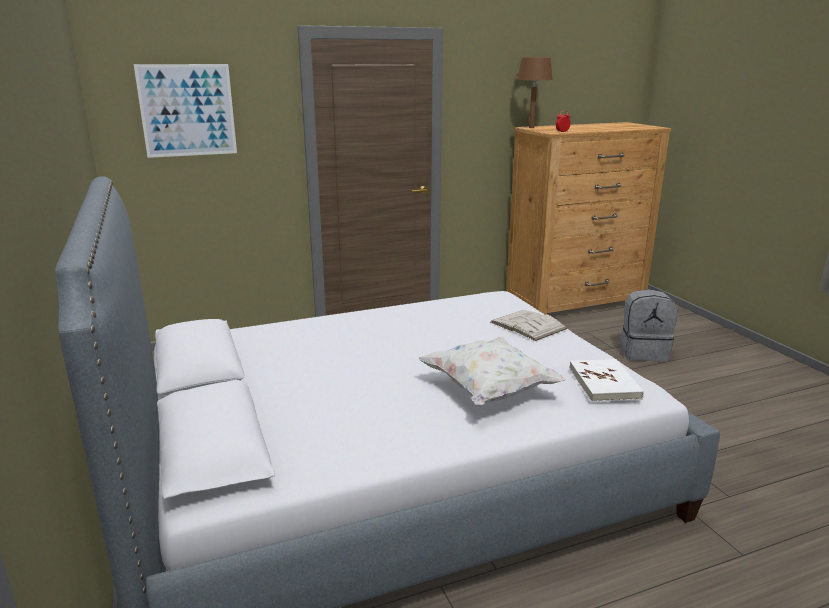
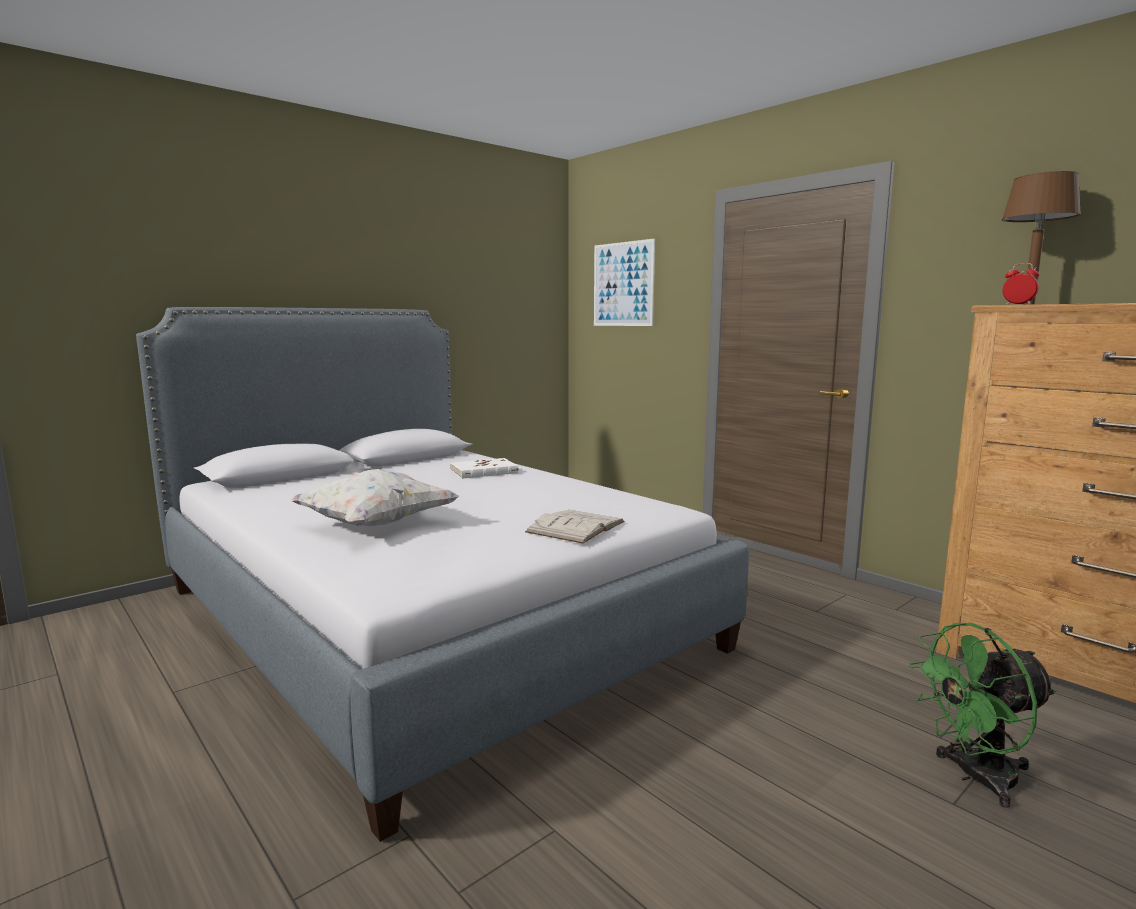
camera: 70 degrees right, 10 degrees down
white book [569,359,644,402] -> white book moved to [450,458,518,479]
grey backpack [620,289,677,362] -> green fan [909,623,1057,808]

